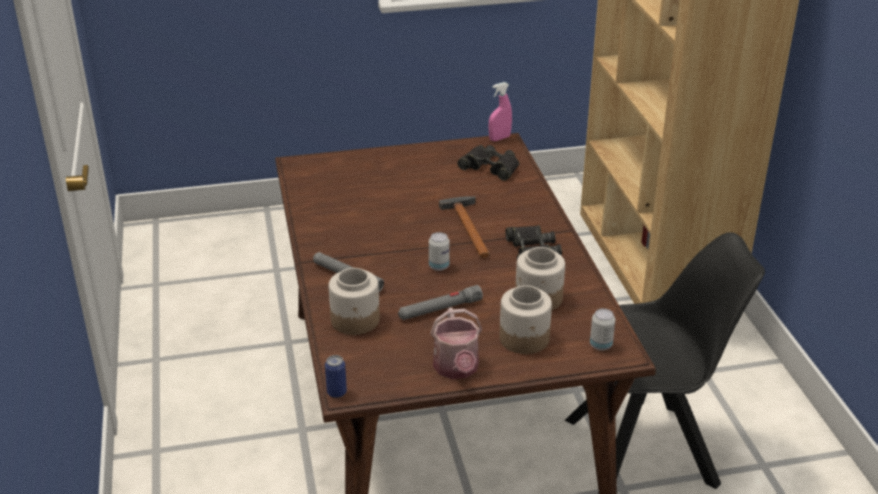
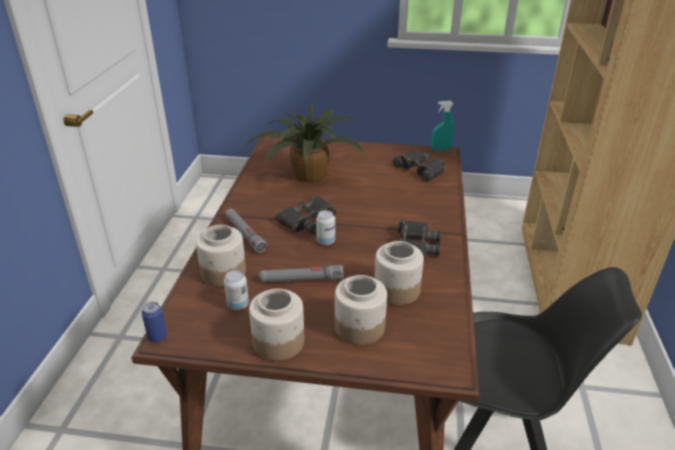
camera: 20 degrees right, 0 degrees up
watering can [430,308,482,379] -> jar [249,289,304,361]
hammer [439,197,490,258] -> none
pink spray bottle [488,82,512,141] -> turquoise spray bottle [432,101,454,151]
can [590,308,615,351] -> can moved to [224,270,249,310]
none -> potted plant [245,103,365,182]
none -> black binoculars [276,196,336,235]

